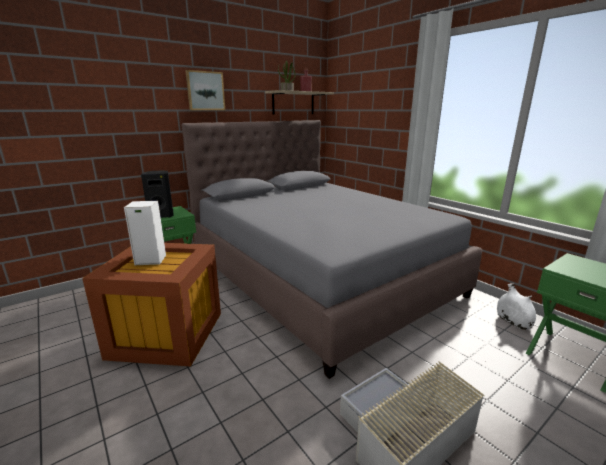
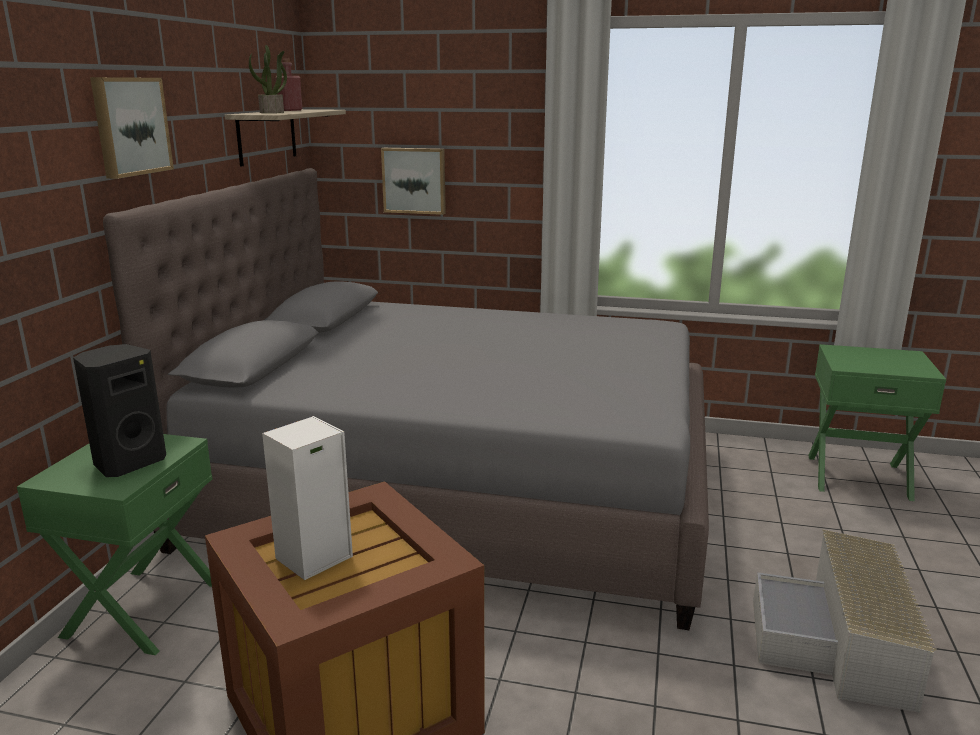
camera: 40 degrees left, 0 degrees up
white vase [497,283,536,330] -> none
none -> picture [381,148,446,215]

